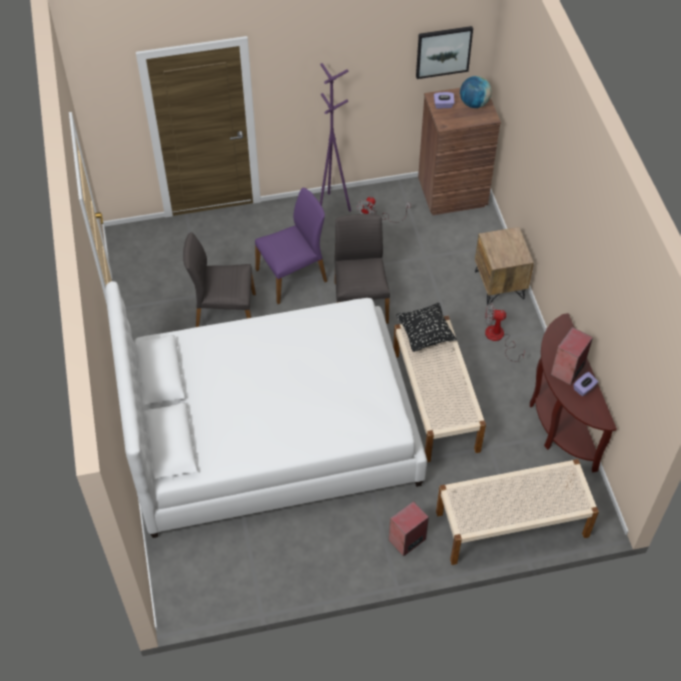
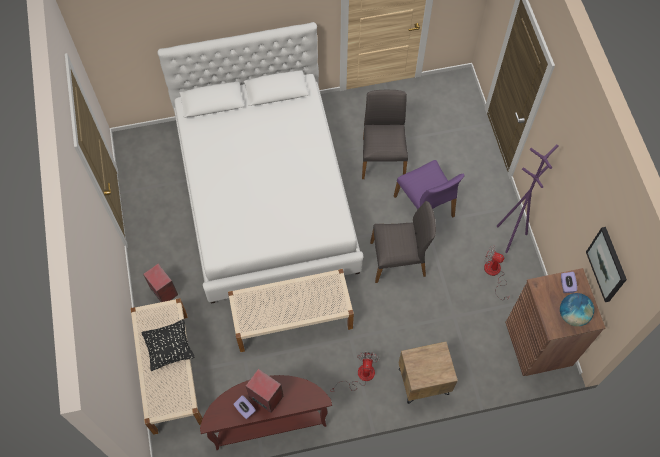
camera: 90 degrees right, 10 degrees up
black pillow [396,303,457,352] -> black pillow moved to [141,319,195,371]

